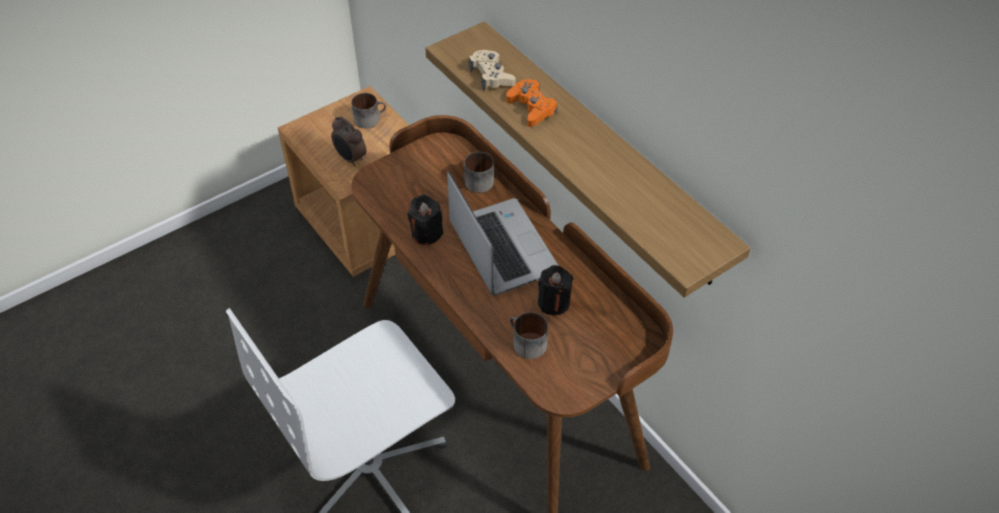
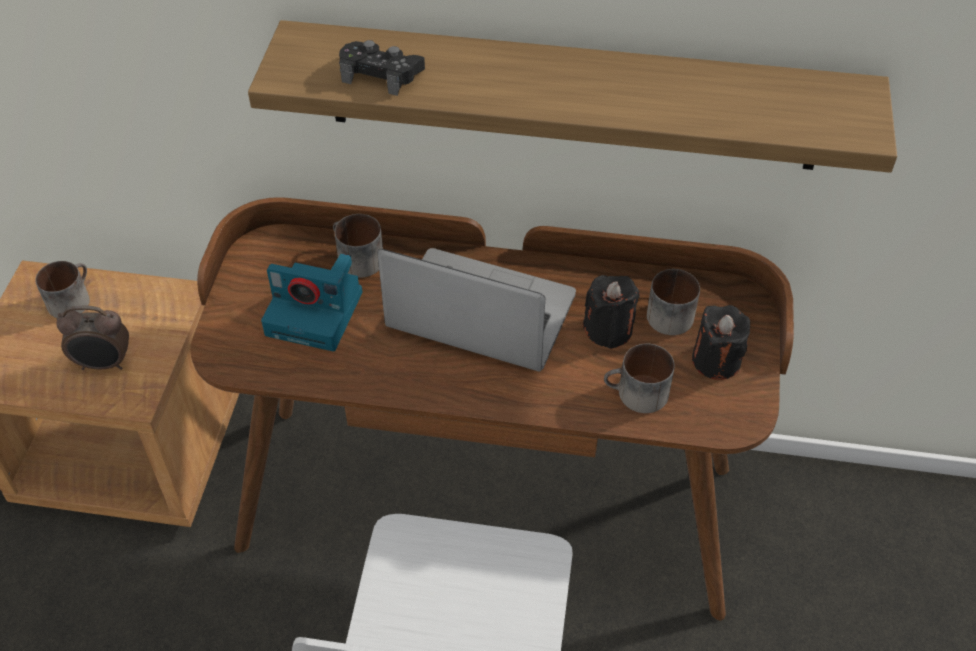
camera: 45 degrees left, 0 degrees up
black candle [408,195,443,245] -> black candle moved to [692,305,750,380]
beige game controller [469,50,516,90] -> black game controller [339,40,425,96]
orange game controller [506,79,558,127] -> none
none -> camera [261,254,362,351]
none -> mug [647,269,700,335]

